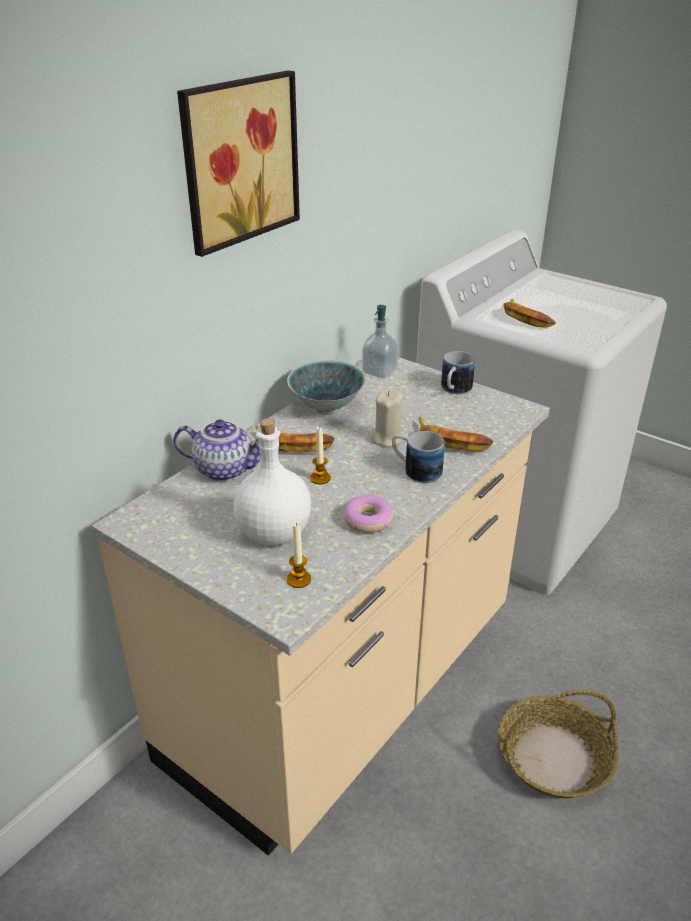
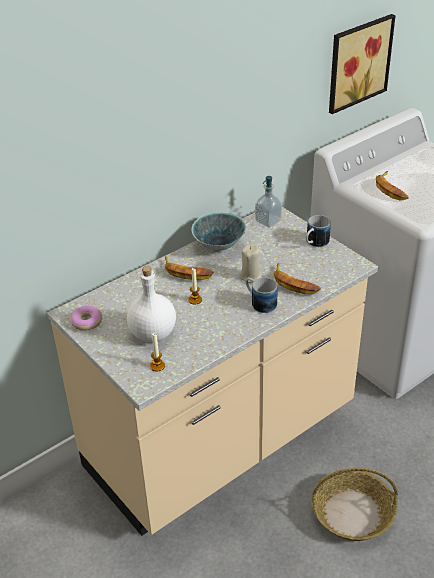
camera: 15 degrees right, 5 degrees up
teapot [174,419,261,481] -> none
picture [177,70,300,257] -> picture moved to [329,14,396,114]
donut [343,495,393,533] -> donut moved to [70,306,102,331]

